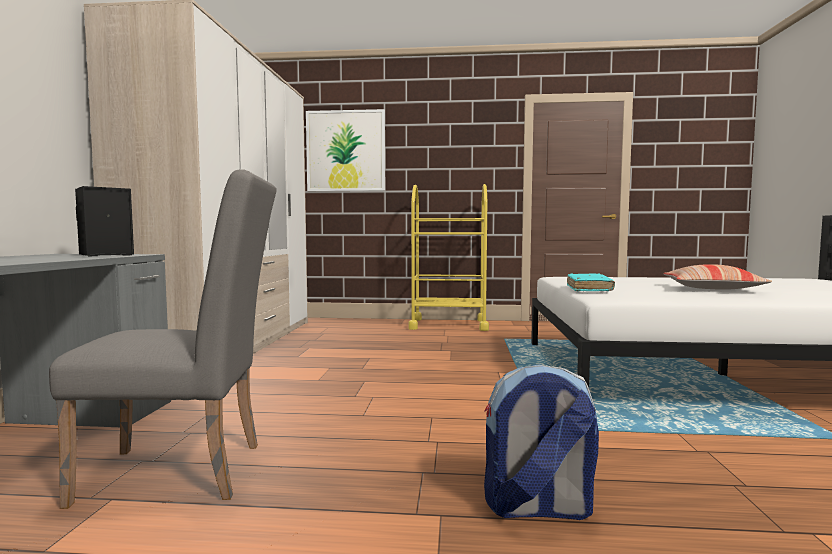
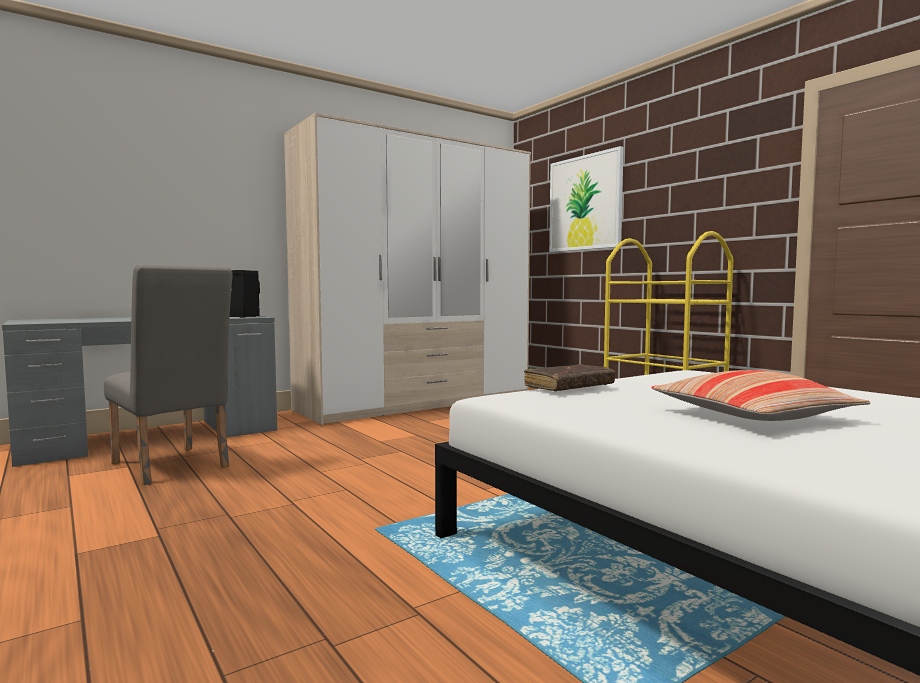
camera: 50 degrees right, 0 degrees up
backpack [484,364,599,520] -> none
turquoise book [567,273,615,292] -> brown book [524,364,615,392]

